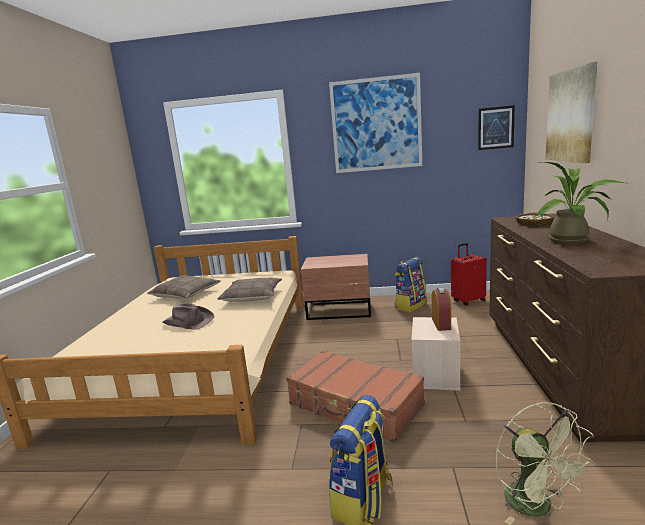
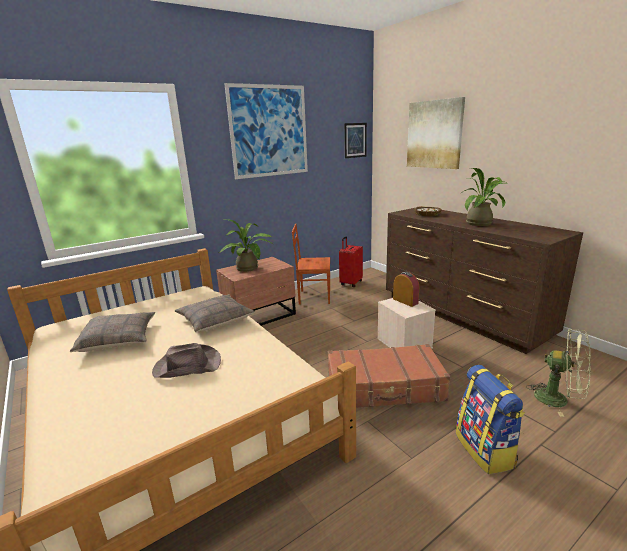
camera: 40 degrees left, 5 degrees up
backpack [395,257,427,312] -> brown chair [292,224,330,305]
none -> potted plant [219,219,273,272]

